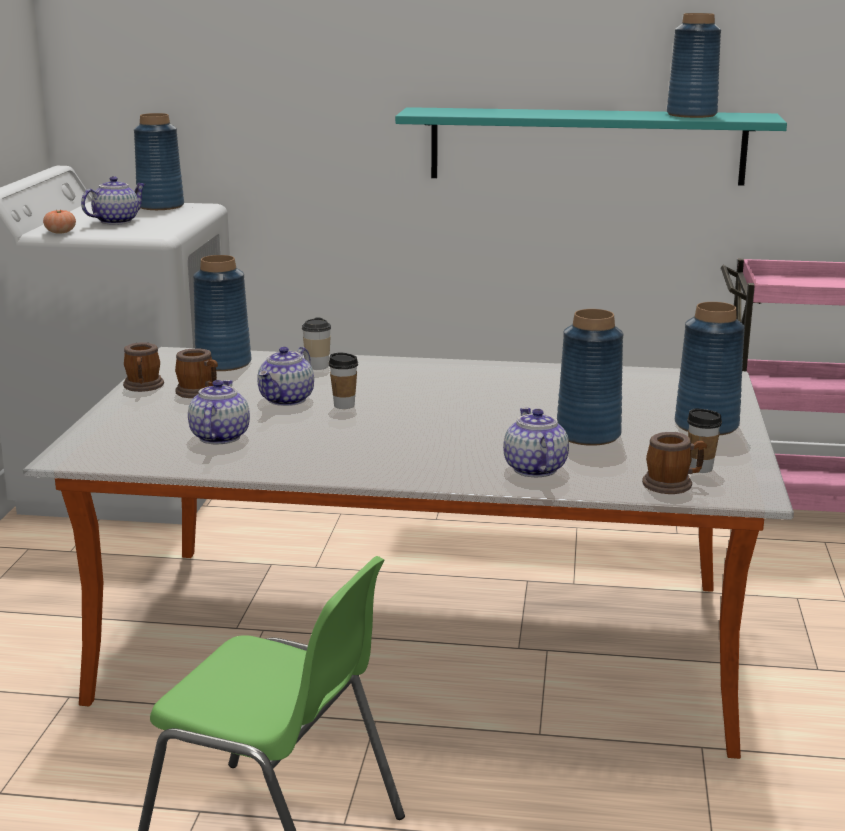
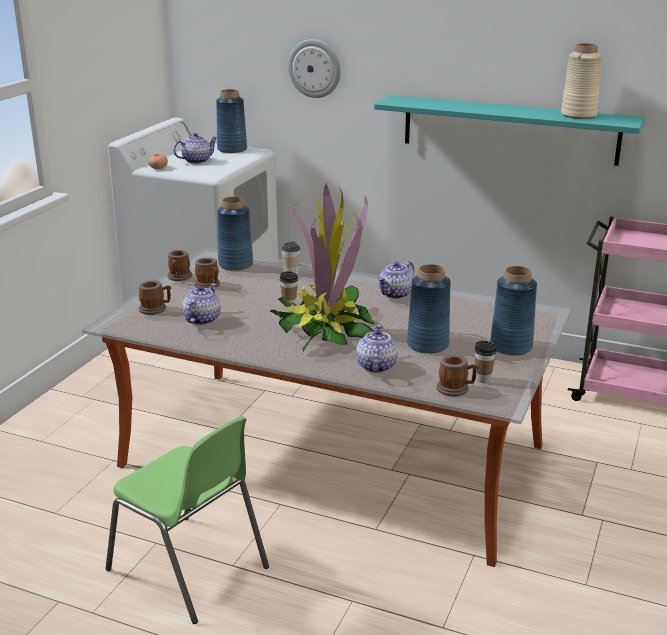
camera: 15 degrees right, 5 degrees up
teapot [257,347,314,406] -> teapot moved to [378,261,414,299]
blue vase [667,13,721,118] -> beige vase [561,43,602,119]
none -> mug [139,280,171,315]
none -> potted plant [270,183,375,351]
none -> wall clock [288,39,341,98]

